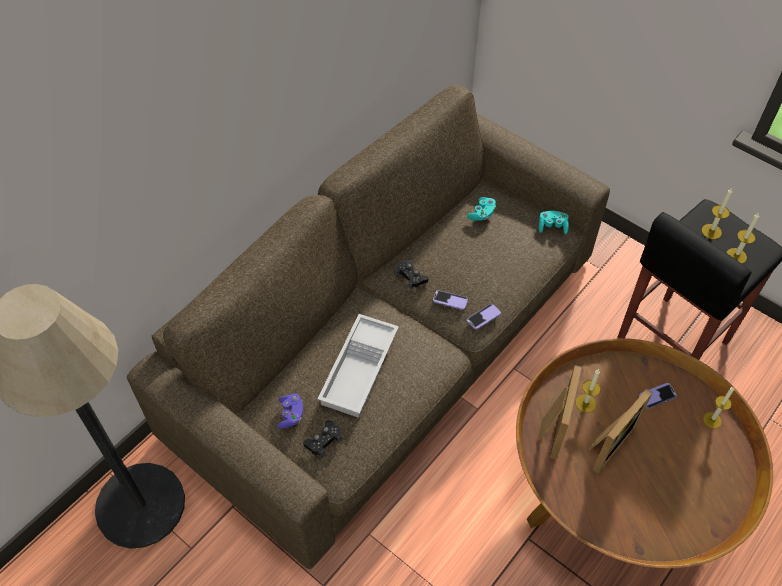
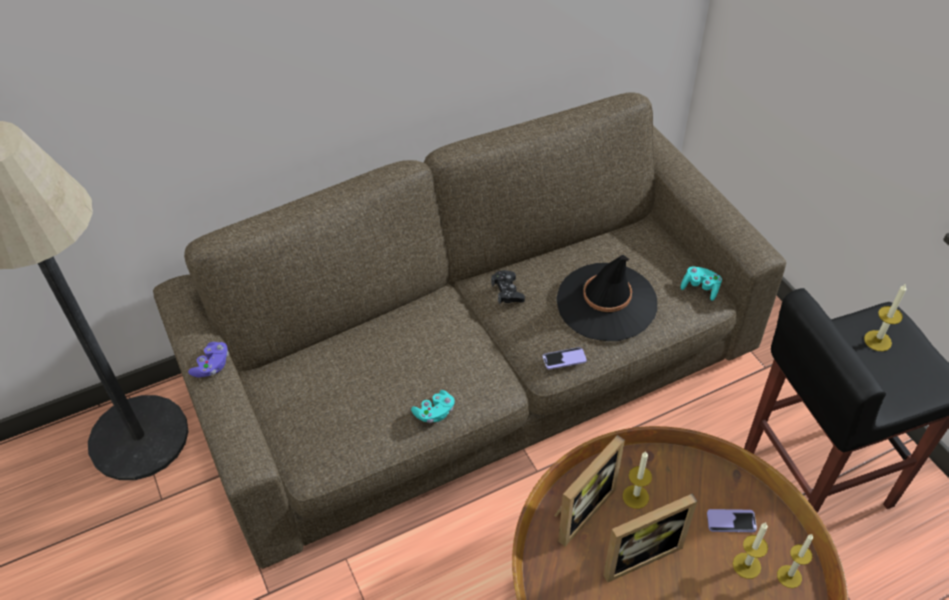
camera: 25 degrees right, 5 degrees down
purple game controller [277,394,303,429] -> purple game controller moved to [188,342,229,377]
black game controller [303,420,342,458] -> none
white tray [317,314,399,418] -> none
phone [433,290,468,310] -> none
turquoise game controller [467,197,496,221] -> turquoise game controller moved to [411,390,455,423]
candle [726,213,759,264] -> candle moved to [733,523,768,579]
none -> black hat [556,255,657,341]

